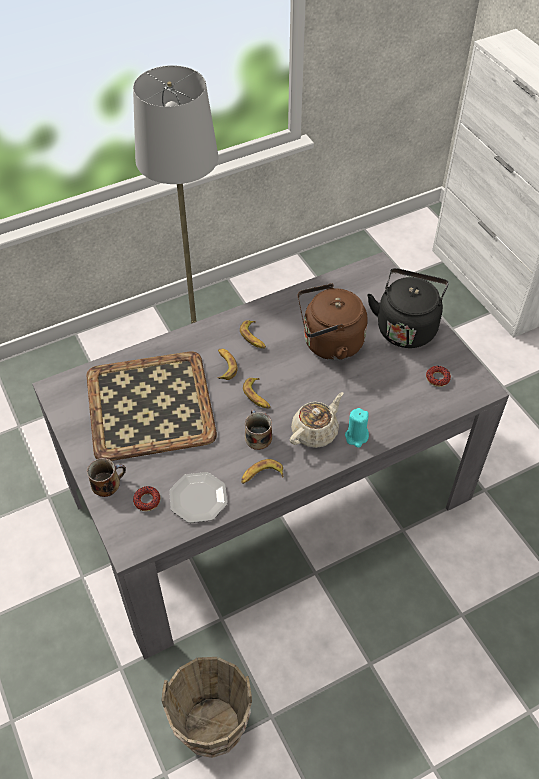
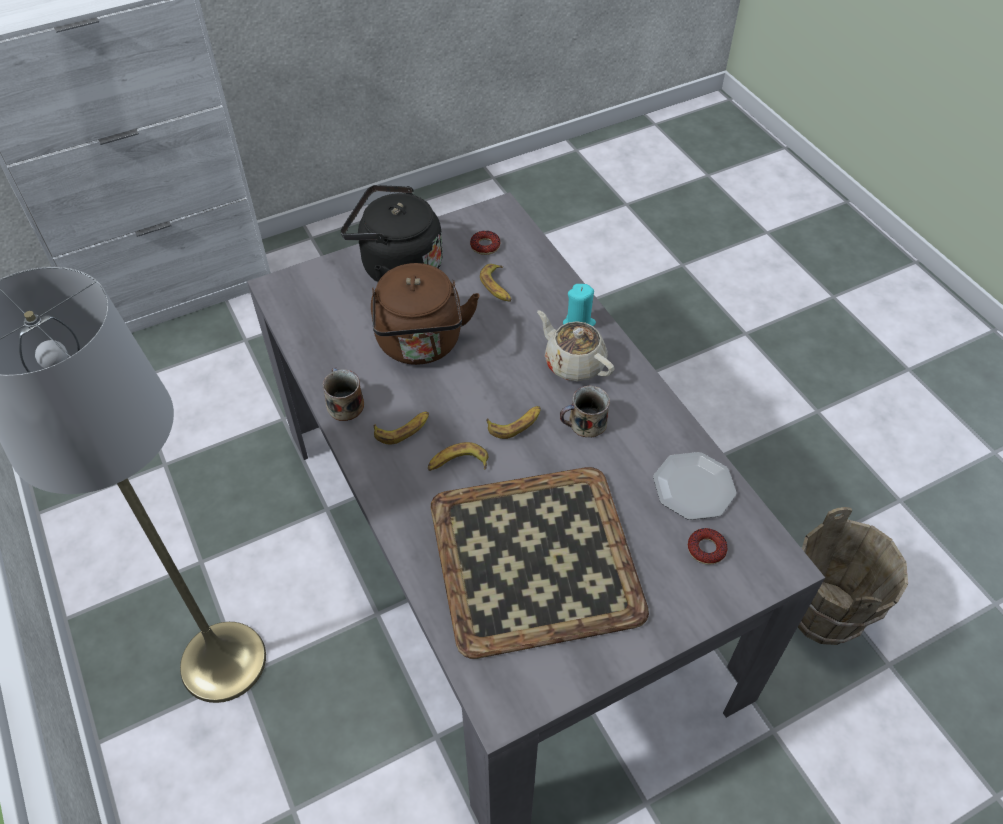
camera: 90 degrees left, 0 degrees up
mug [87,458,126,497] -> mug moved to [323,367,364,421]
banana [241,459,283,484] -> banana moved to [480,264,511,302]

